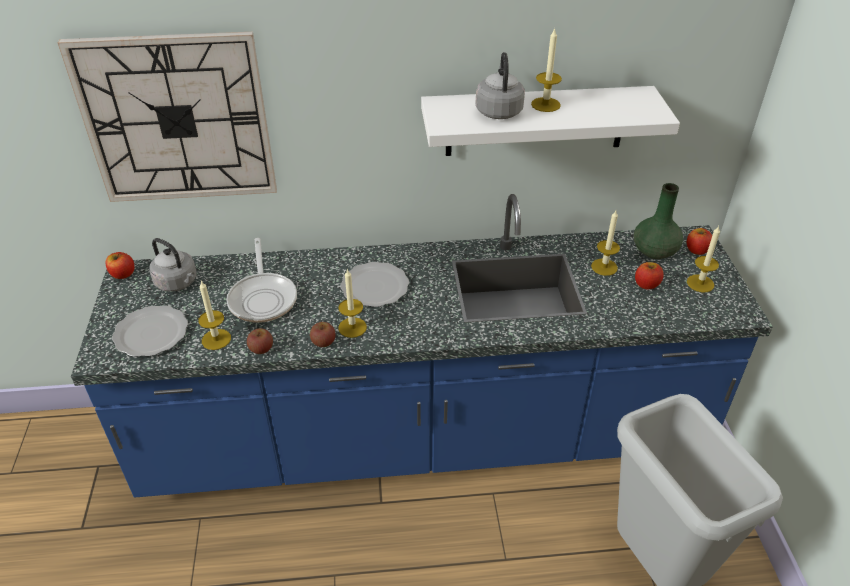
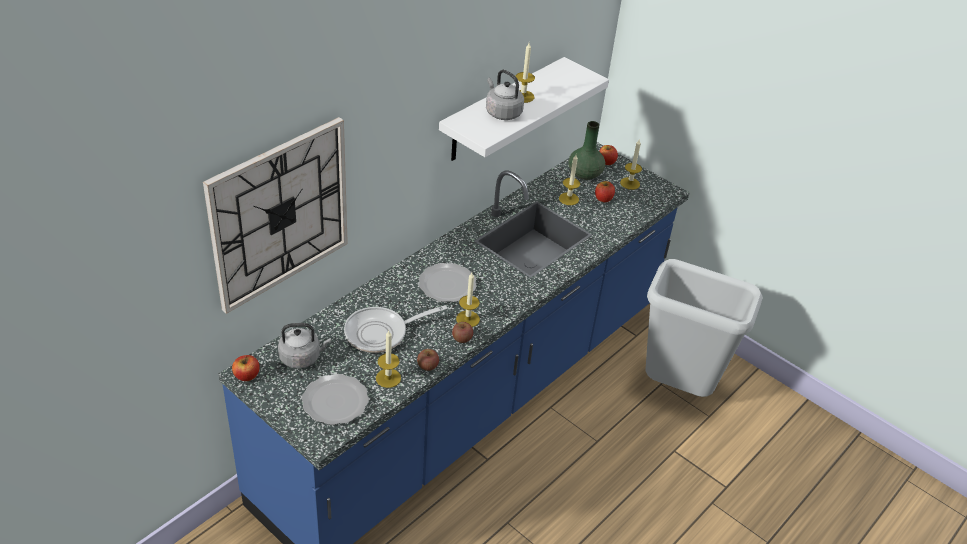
camera: 45 degrees left, 0 degrees up
frying pan [226,238,297,323] -> frying pan turned 120 degrees clockwise [344,305,448,353]

